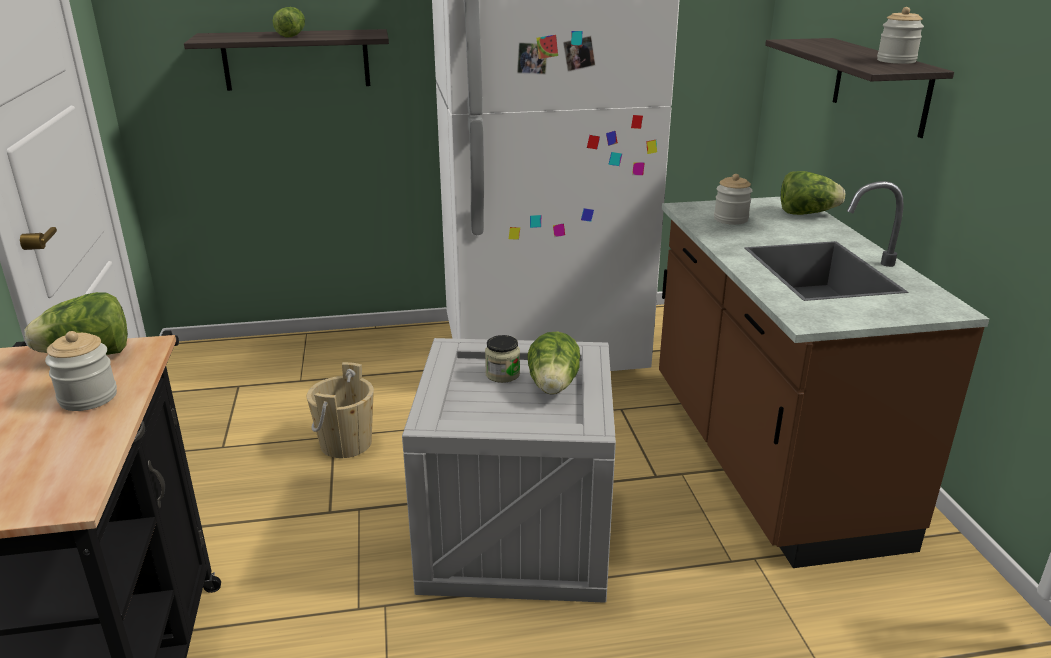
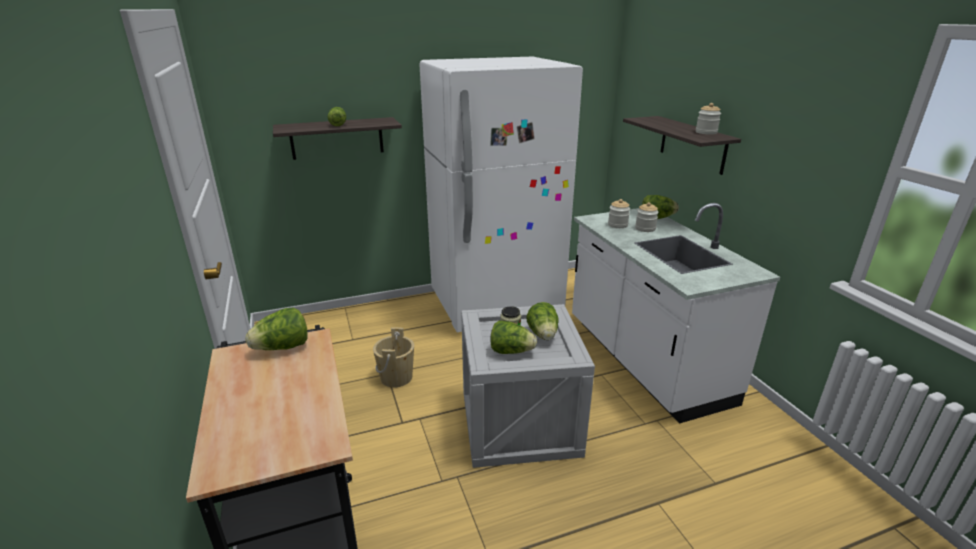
camera: 10 degrees left, 0 degrees up
jar [45,331,117,411] -> jar moved to [635,202,659,232]
brown counter [659,181,989,568] -> white counter [572,203,780,424]
none -> lettuce [490,321,537,354]

